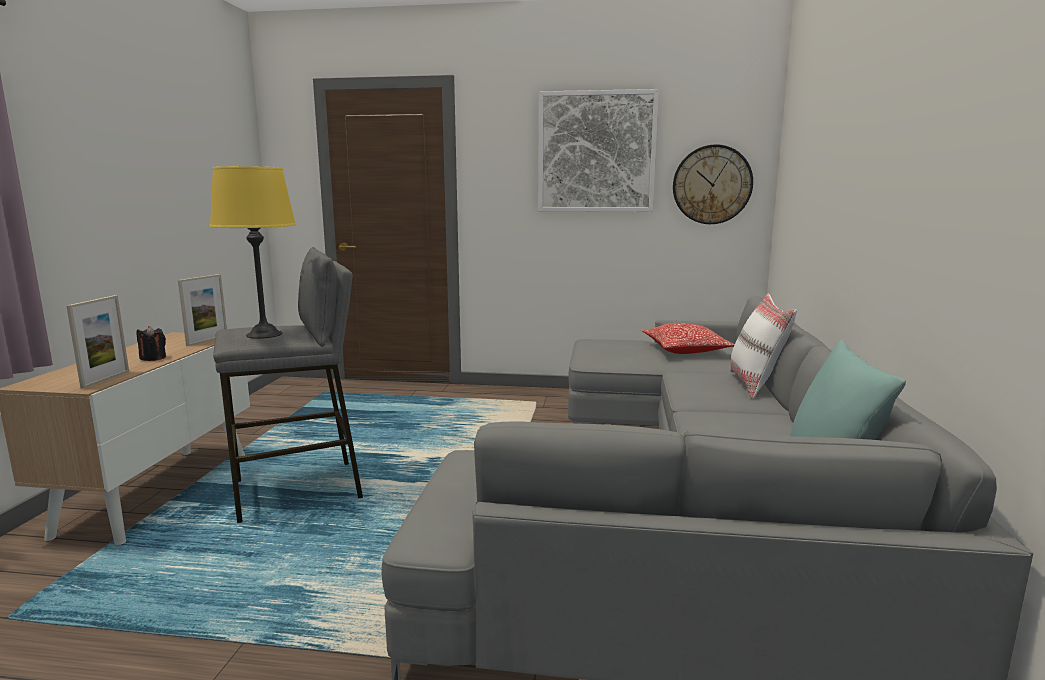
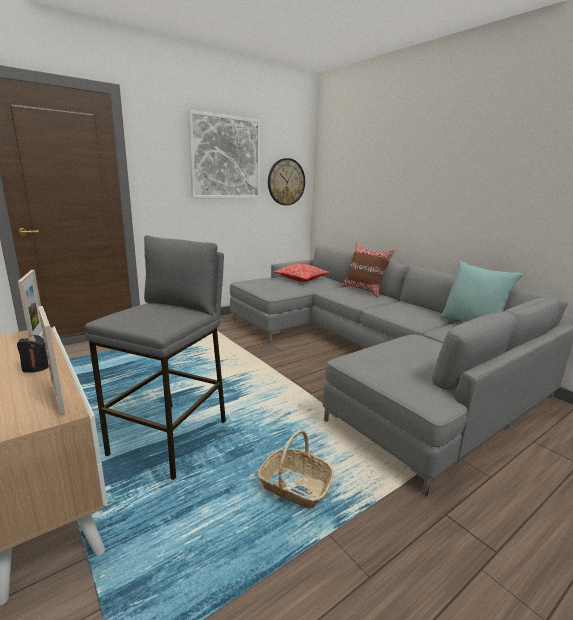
camera: 45 degrees left, 5 degrees up
yellow table lamp [210,166,296,339] -> none
white pillow [730,294,797,399] -> brown pillow [342,243,395,297]
none -> basket [258,430,334,509]

